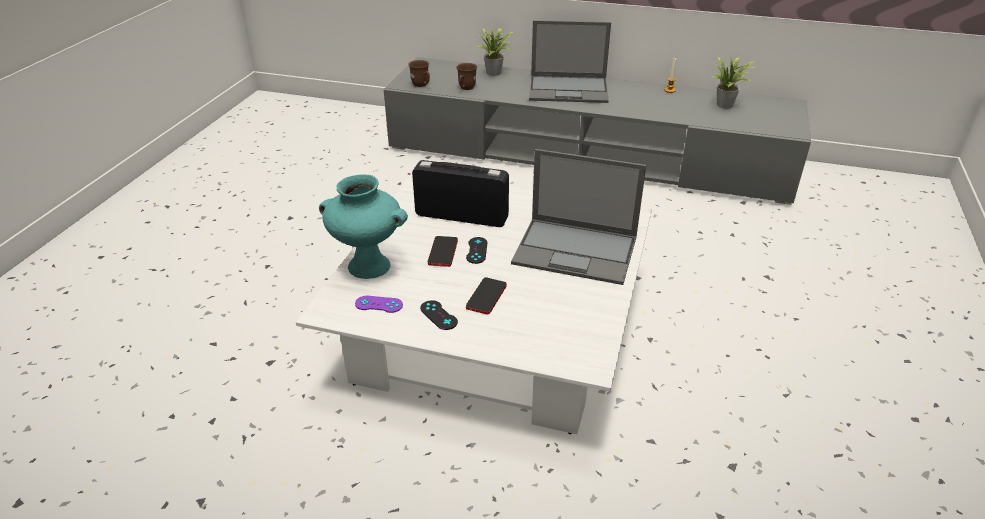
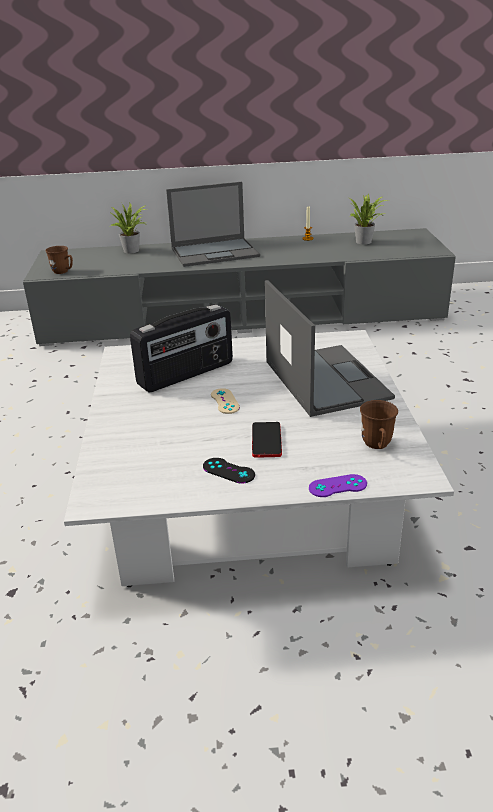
camera: 20 degrees left, 5 degrees down
turquoise vase [319,174,408,279] -> none
purple game controller [355,296,403,313] -> purple game controller moved to [309,474,367,497]
radio [412,160,509,227] -> radio turned 150 degrees clockwise [130,304,233,393]
phone [428,236,458,267] -> none
brown mug [457,63,477,90] -> brown mug moved to [360,400,398,449]
black game controller [466,237,487,264] -> beige game controller [211,388,240,414]
laptop [511,149,646,285] -> laptop turned 105 degrees counterclockwise [265,280,395,417]

